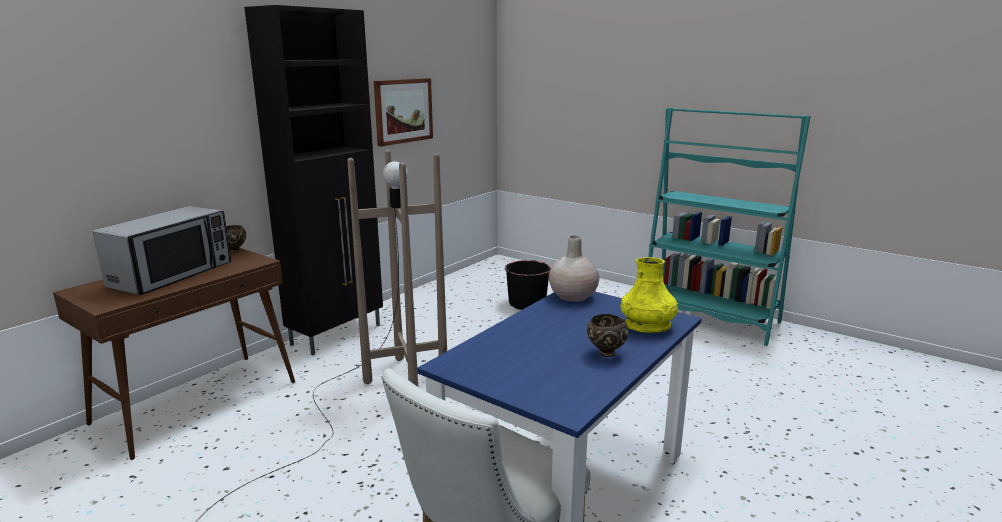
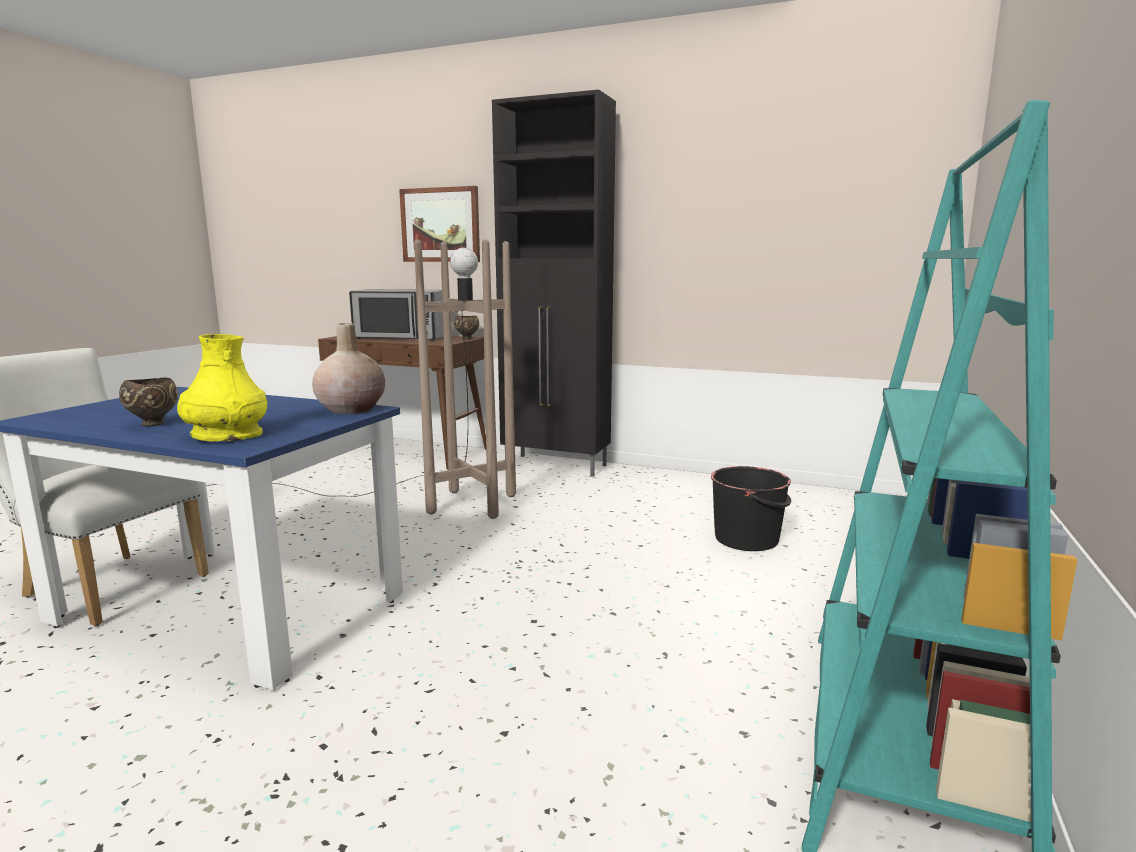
camera: 75 degrees right, 5 degrees down
picture [374,78,433,147] -> picture moved to [399,186,480,262]

